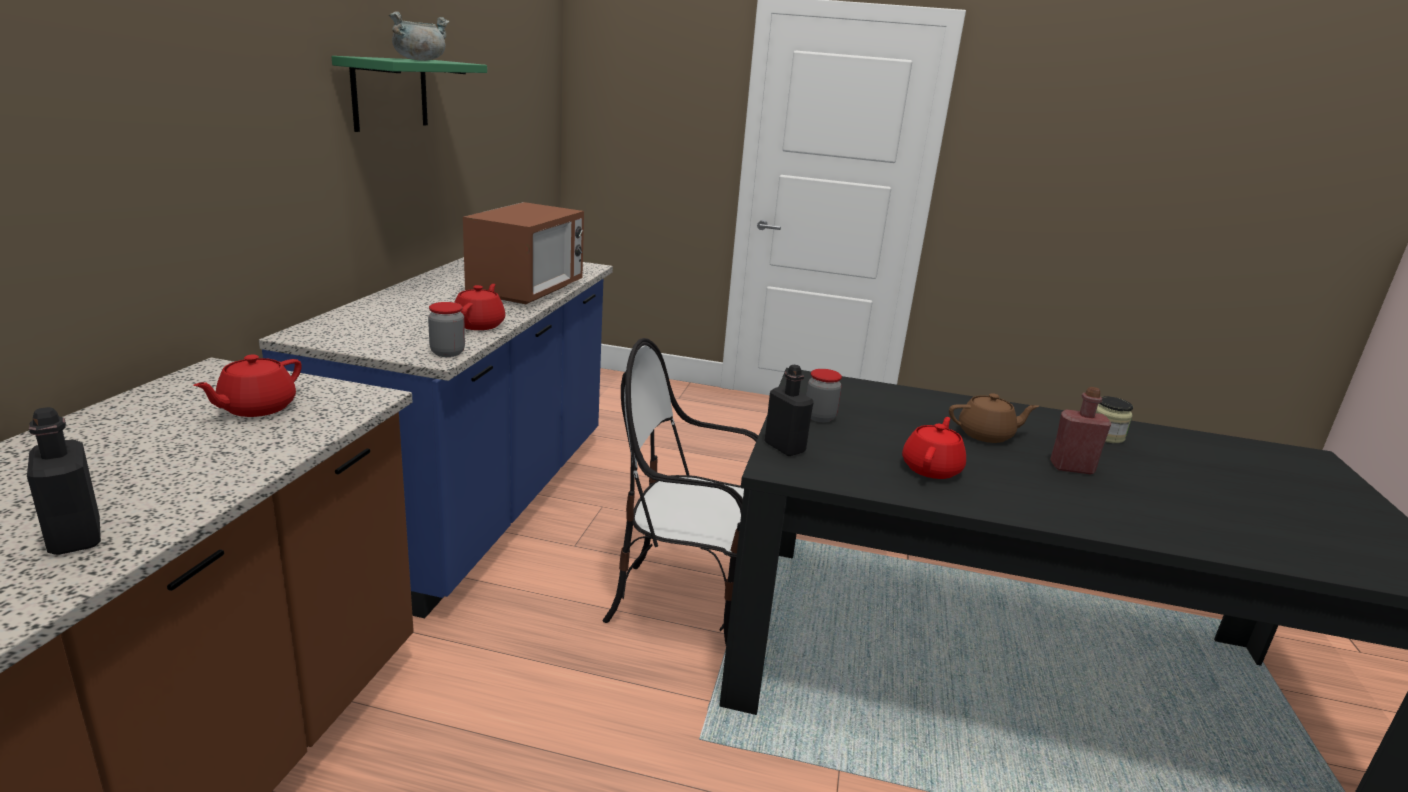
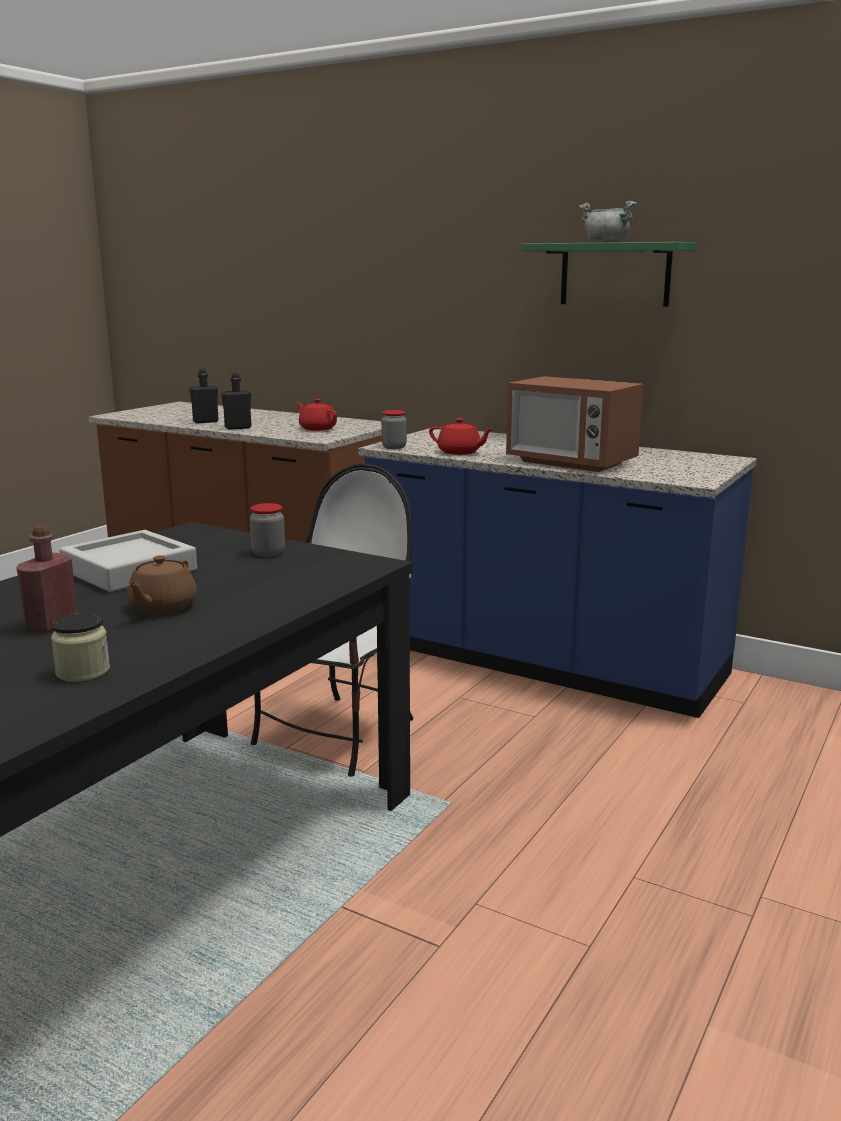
camera: 110 degrees right, 5 degrees down
black bottle [765,365,814,456] -> black bottle moved to [221,373,251,430]
red teapot [902,417,966,479] -> grey tray [59,530,197,592]

